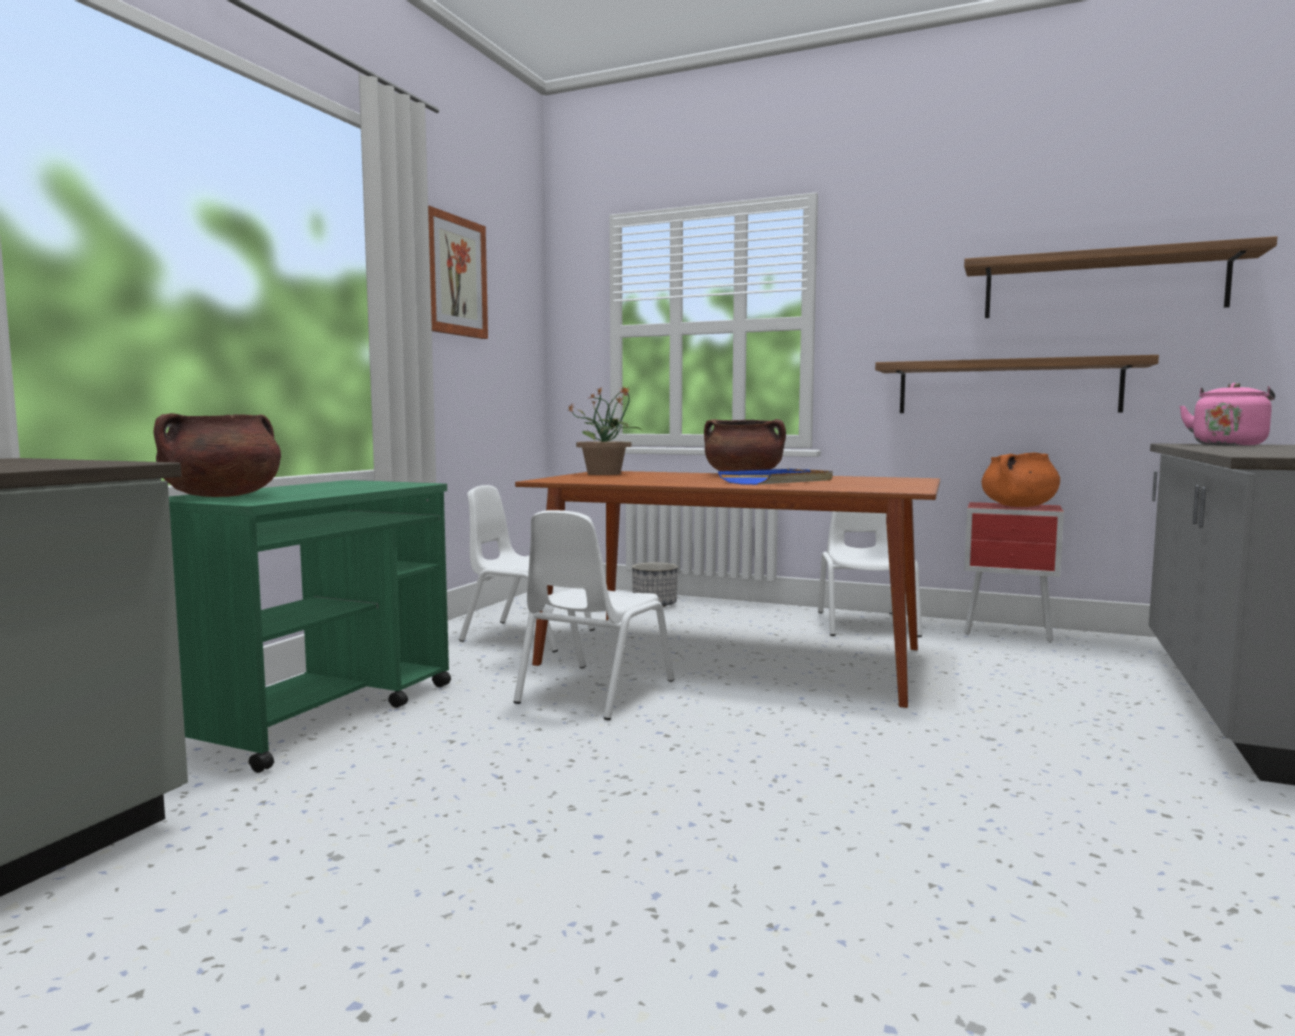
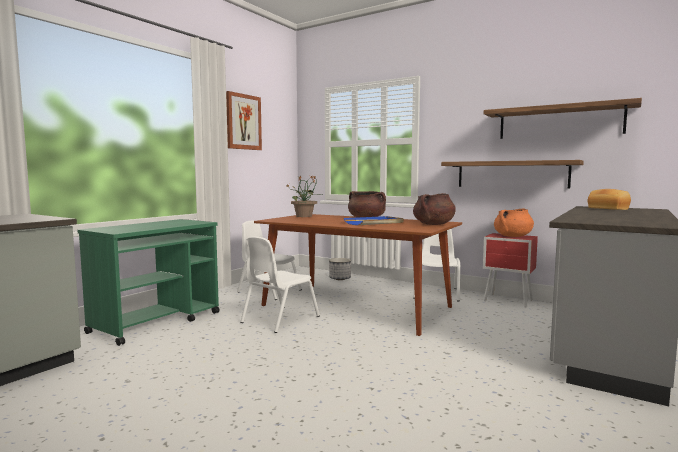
camera: 10 degrees right, 0 degrees up
brown cooking pot [153,413,281,497] -> brown cooking pot moved to [413,193,456,225]
pink kettle [1179,383,1275,446] -> bread [588,189,631,210]

